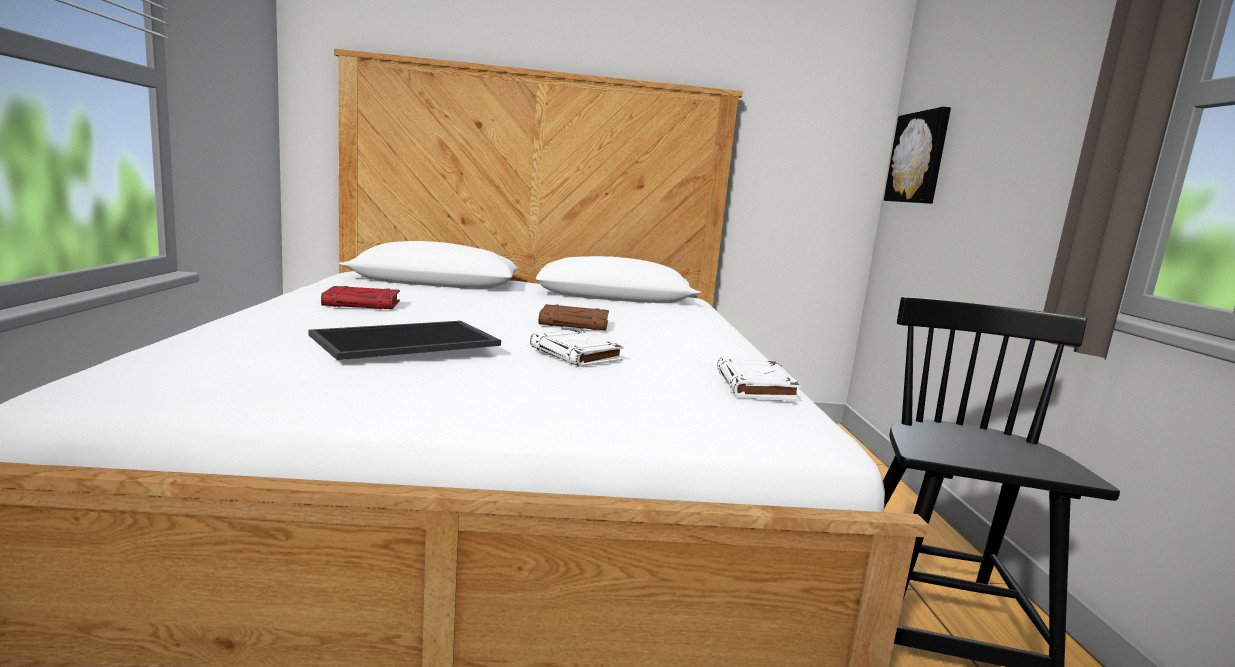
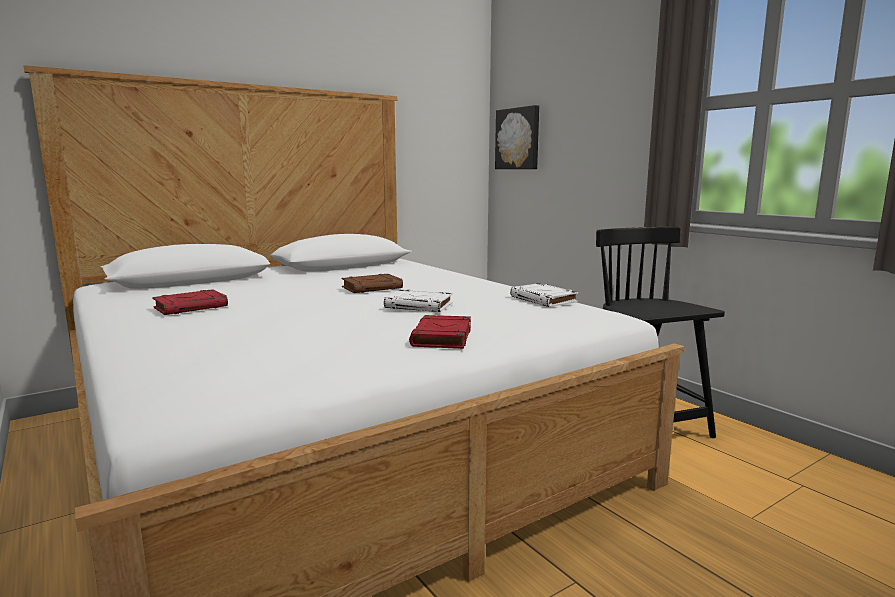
camera: 30 degrees left, 0 degrees up
tray [309,321,501,360] -> none
none -> red book [409,315,471,349]

